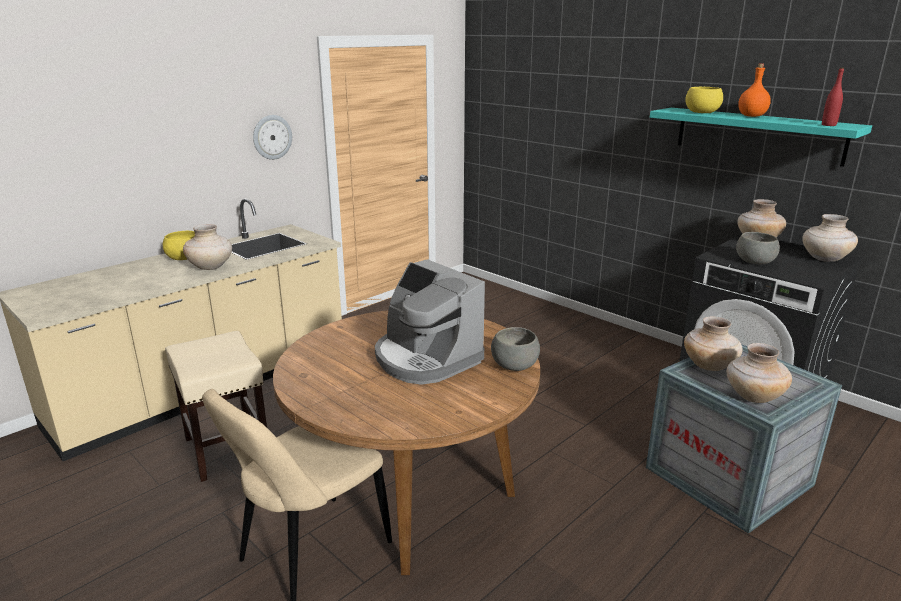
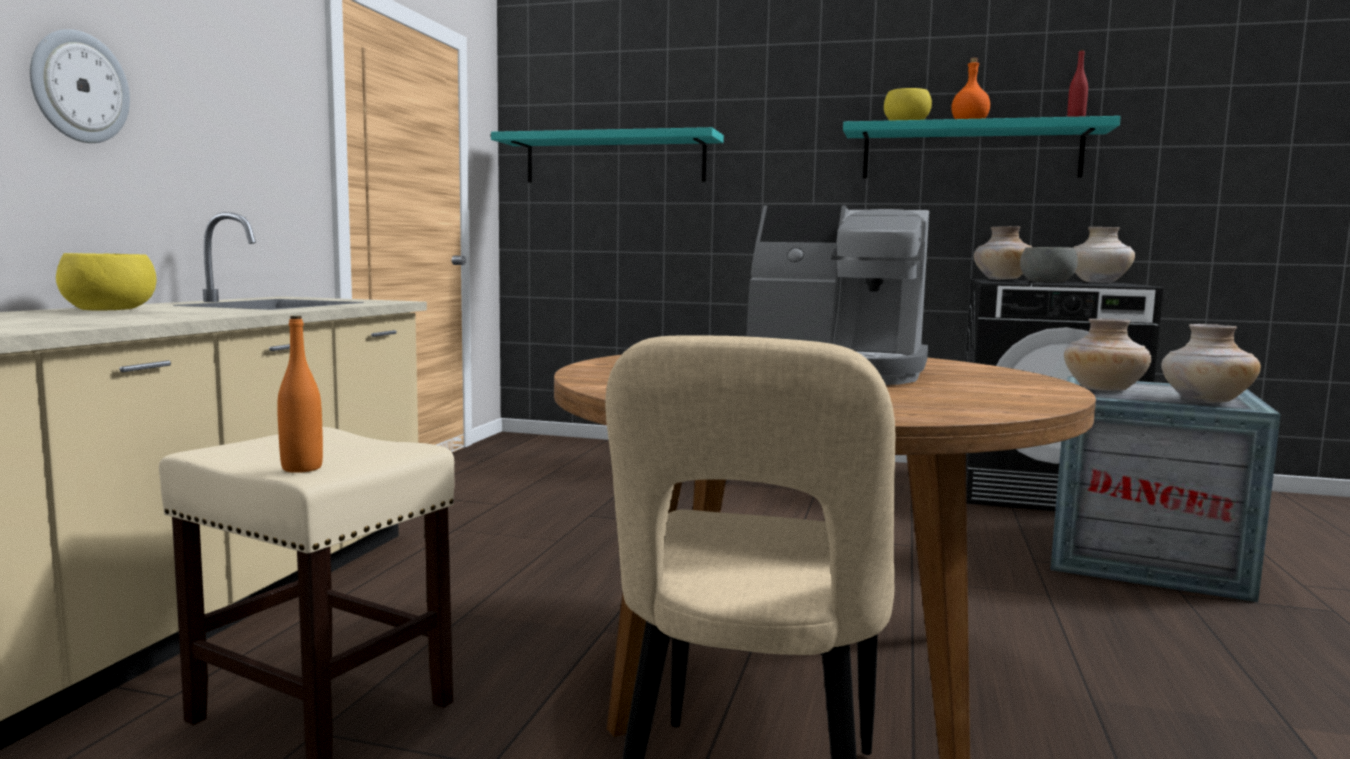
camera: 30 degrees left, 15 degrees down
beige vase [183,224,232,270] -> none
wall clock [253,115,292,160] -> wall clock moved to [30,29,130,143]
grey bowl [491,327,540,371] -> none
none -> orange bottle [277,316,323,473]
none -> turquoise shelf [491,127,724,183]

